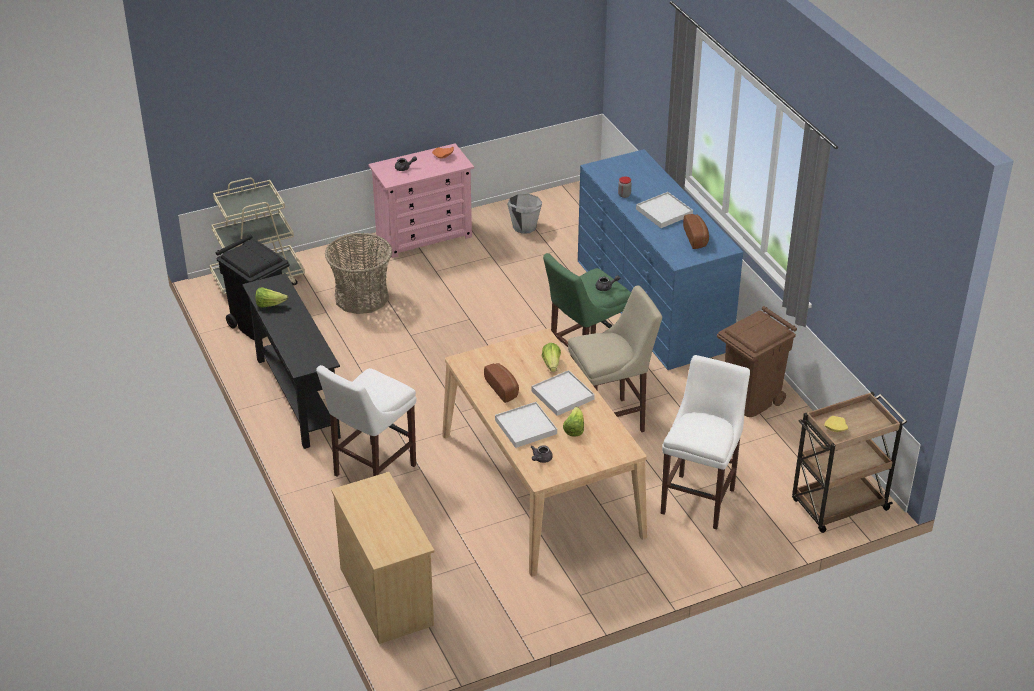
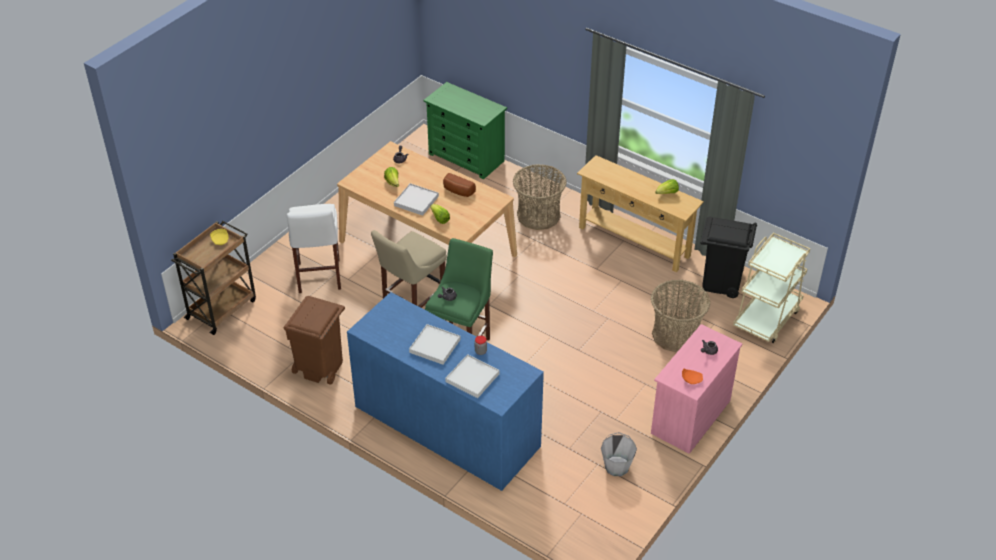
camera: 150 degrees right, 5 degrees up
black console table [242,273,341,449] -> beige console table [577,155,704,272]
white stool [316,365,417,477] -> basket [513,164,567,230]
beige dresser [331,472,435,644] -> green dresser [423,82,507,179]
white tray [495,402,557,448] -> white tray moved to [445,354,499,398]
bread [683,214,709,249] -> none

